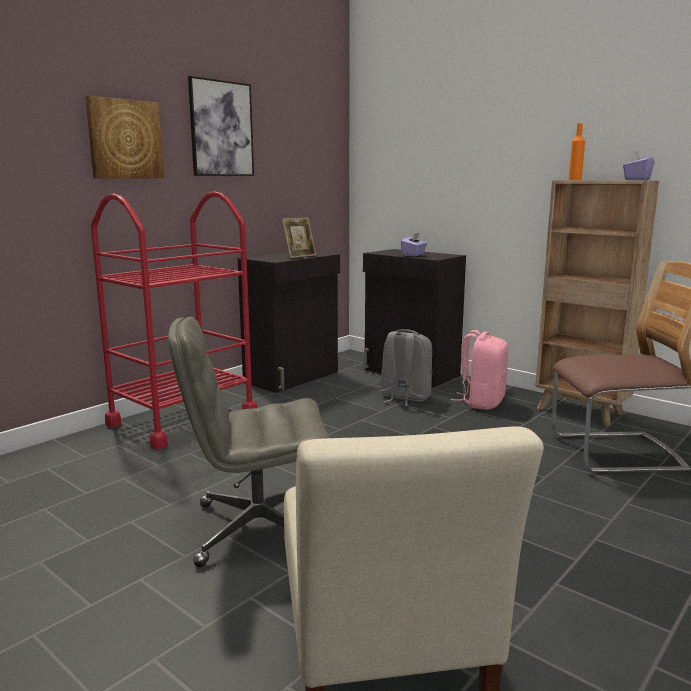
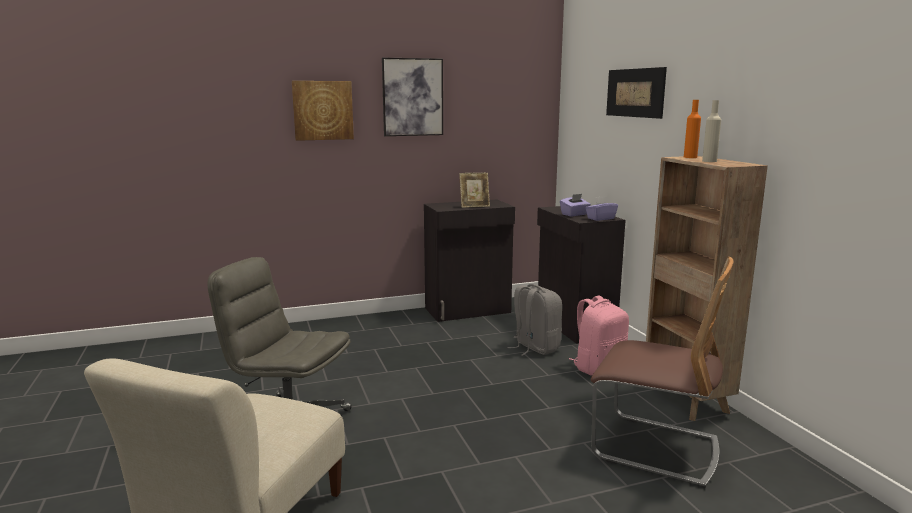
camera: 30 degrees right, 0 degrees up
red cart [91,191,257,449] -> none
purple tissue box [623,151,654,180] -> purple tissue box moved to [585,196,618,221]
none -> picture [606,67,667,119]
none -> beige bottle [702,100,721,162]

